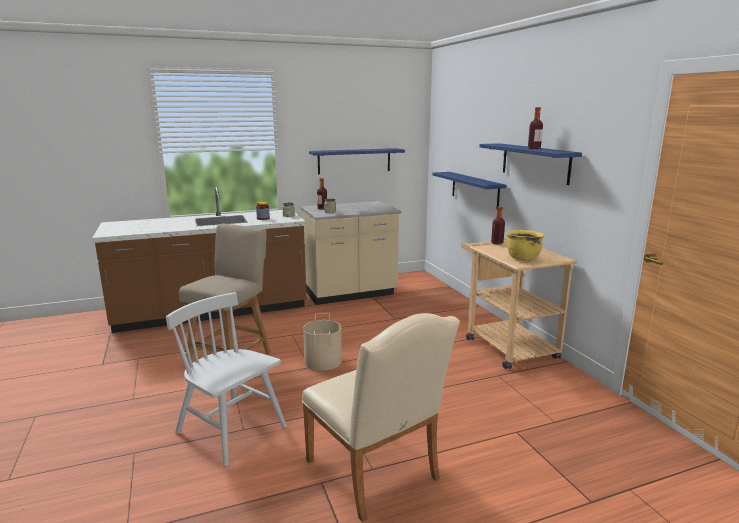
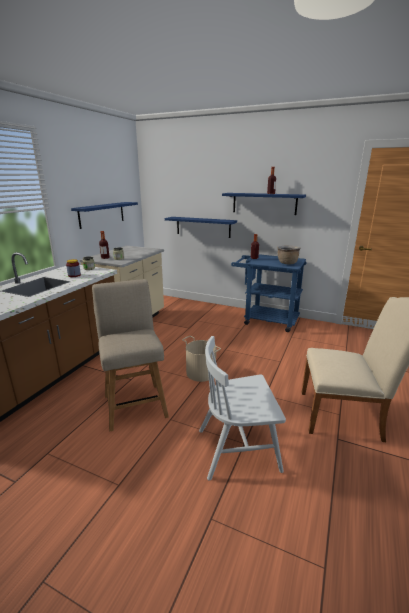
camera: 45 degrees left, 5 degrees up
beige cart [461,238,576,369] -> blue cart [231,254,307,332]
yellow cooking pot [506,230,544,261] -> brown cooking pot [277,246,300,265]

